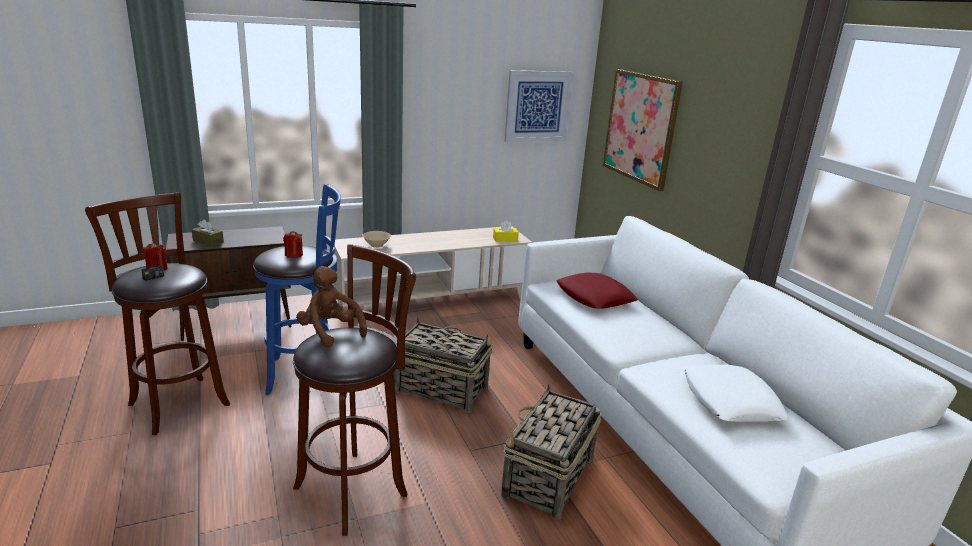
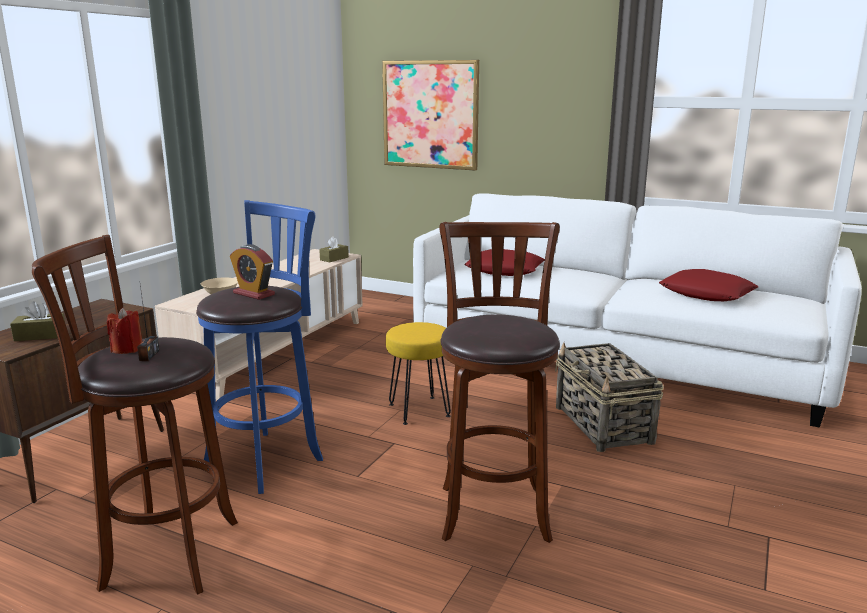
camera: 40 degrees left, 5 degrees down
red candle [283,231,303,258] -> alarm clock [230,244,275,300]
brown plush toy [296,266,367,348] -> none
basket [394,317,493,413] -> yellow stool [386,322,451,425]
yellow tissue box [493,220,519,242] -> brown tissue box [319,236,349,262]
picture [504,70,573,142] -> none
white pillow [684,365,789,422] -> red pillow [659,269,758,301]

